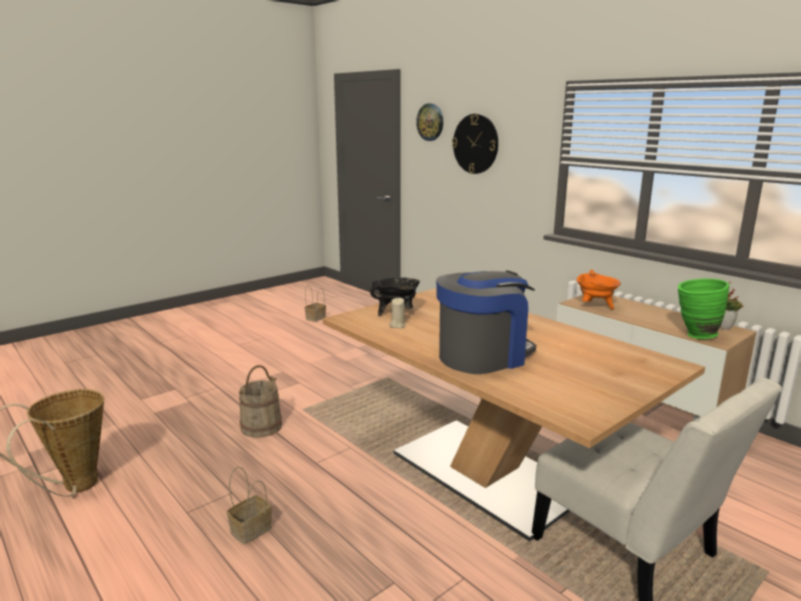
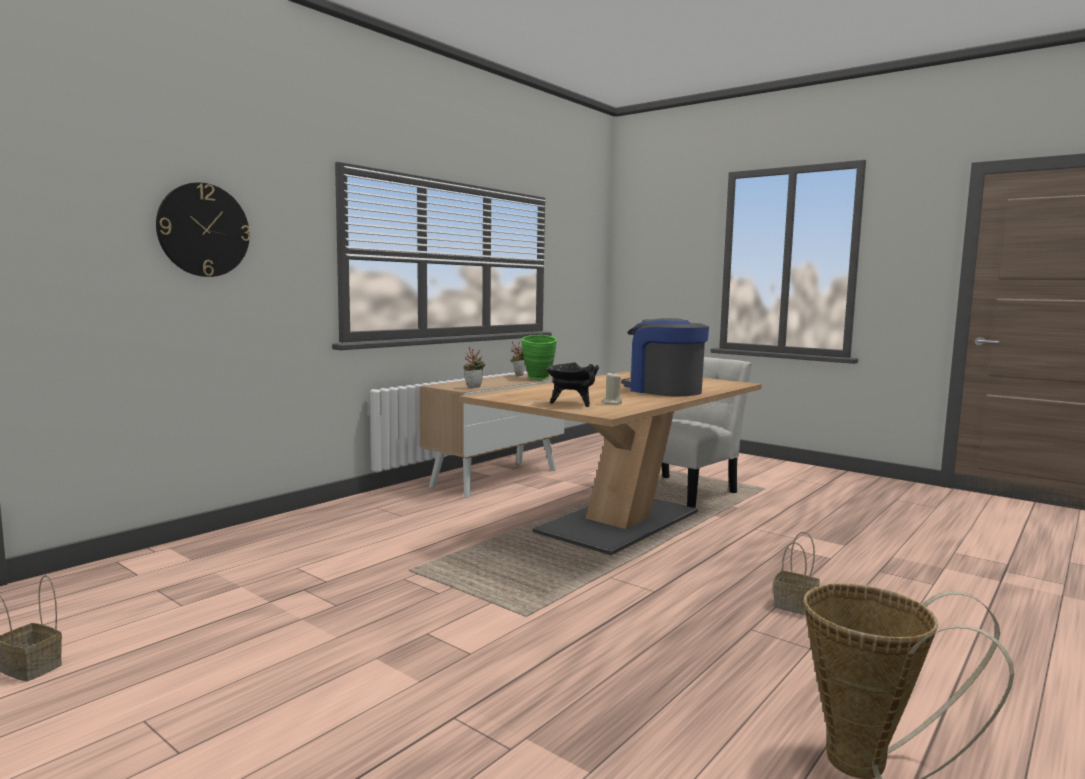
camera: 100 degrees left, 10 degrees down
beige bucket [239,365,282,438] -> none
wall clock [416,103,443,141] -> none
orange cooking pot [576,270,621,309] -> potted plant [464,347,485,388]

